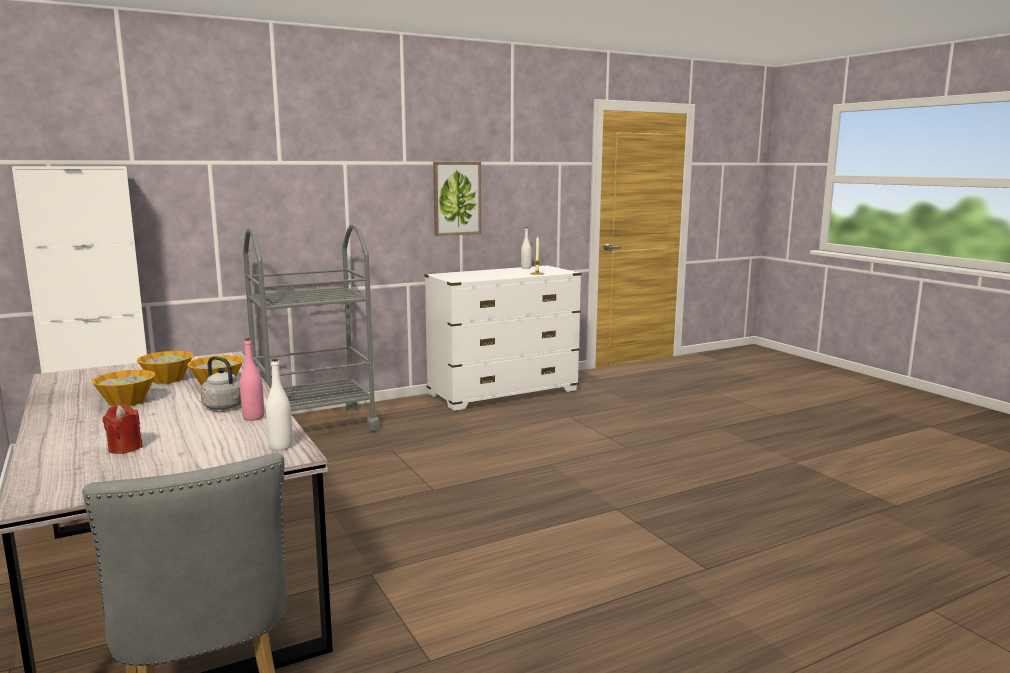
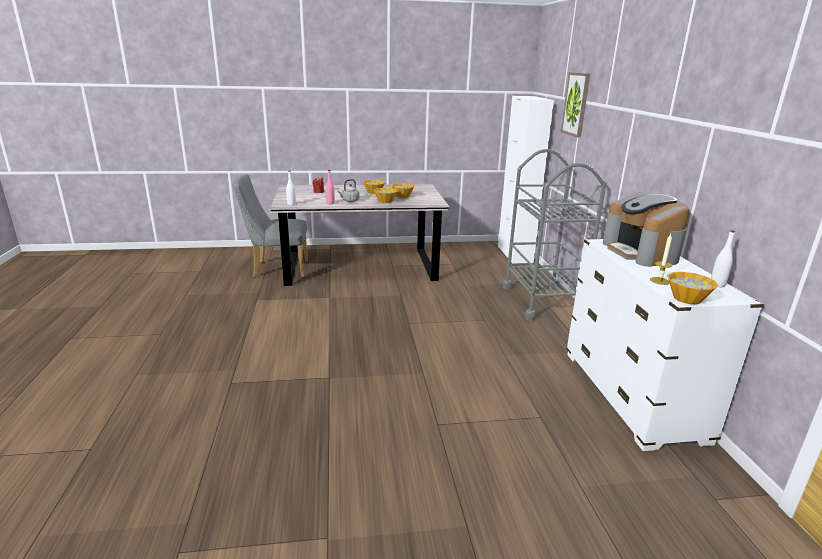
camera: 110 degrees right, 10 degrees up
picture [433,162,482,236] -> picture moved to [561,72,590,138]
none -> coffee machine [603,192,690,267]
none -> bowl [667,272,718,304]

